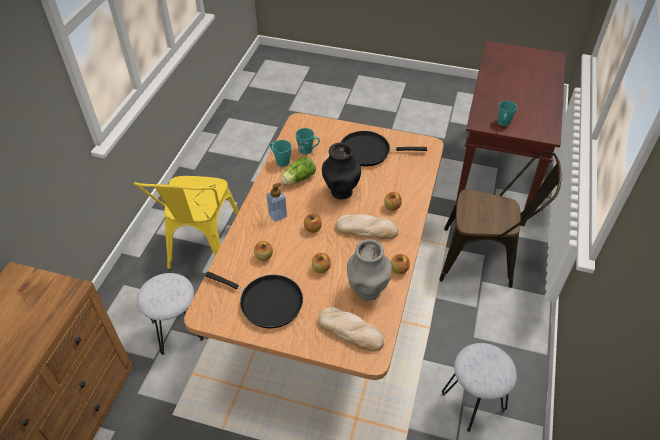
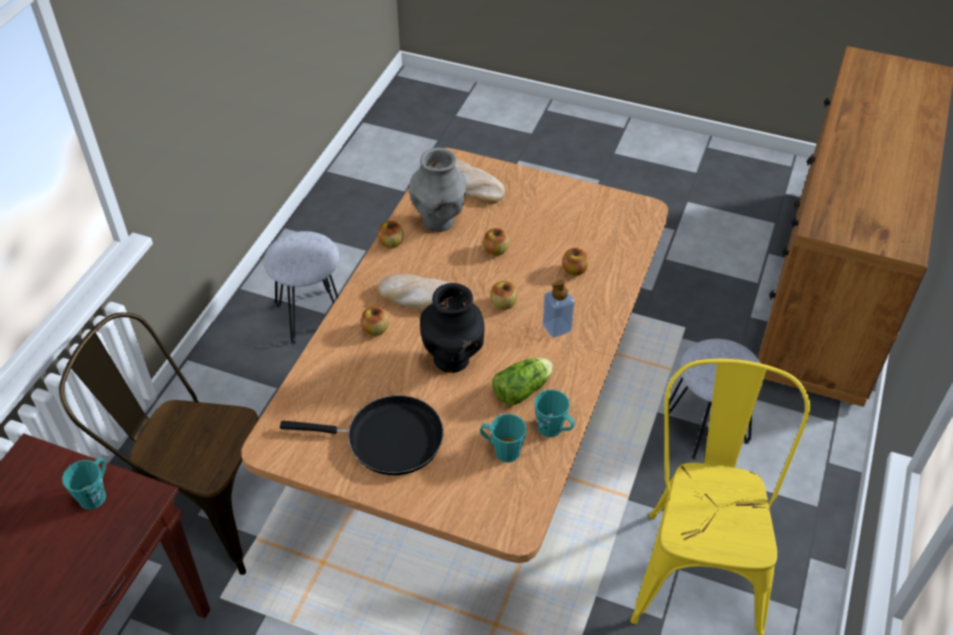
camera: 175 degrees left, 0 degrees up
black frying pan [205,271,303,328] -> none

